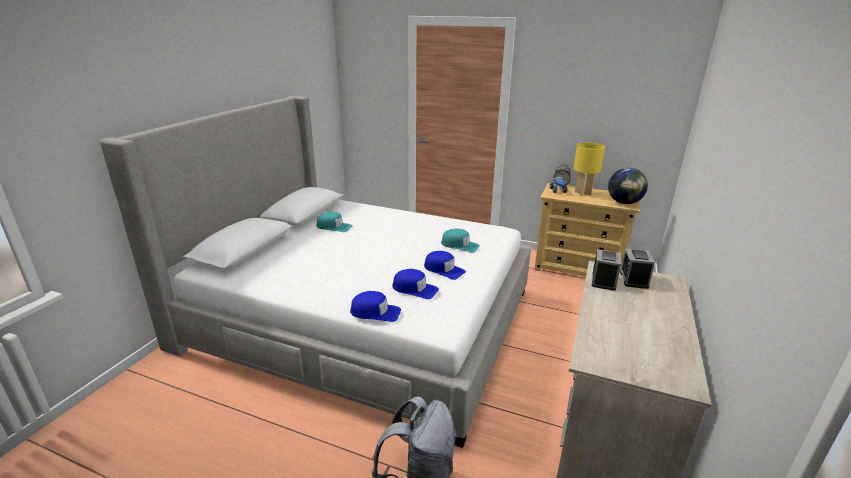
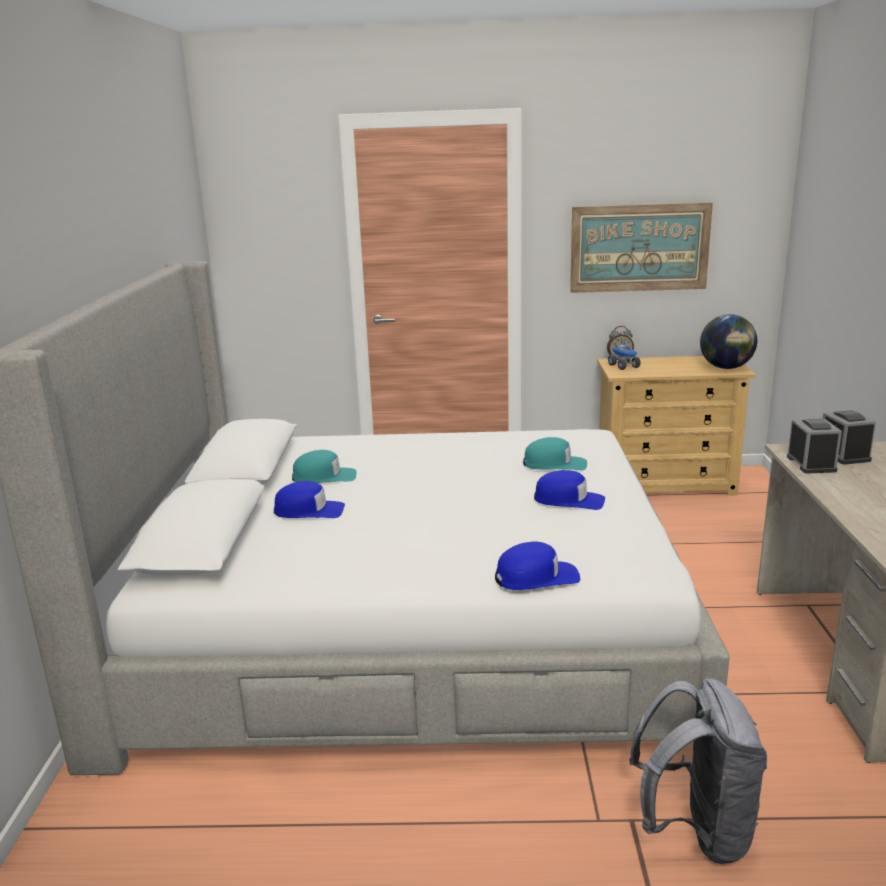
camera: 20 degrees left, 5 degrees down
blue cap [392,269,439,299] -> blue cap moved to [274,481,345,518]
yellow table lamp [573,142,605,196] -> none
none -> picture [570,203,713,293]

